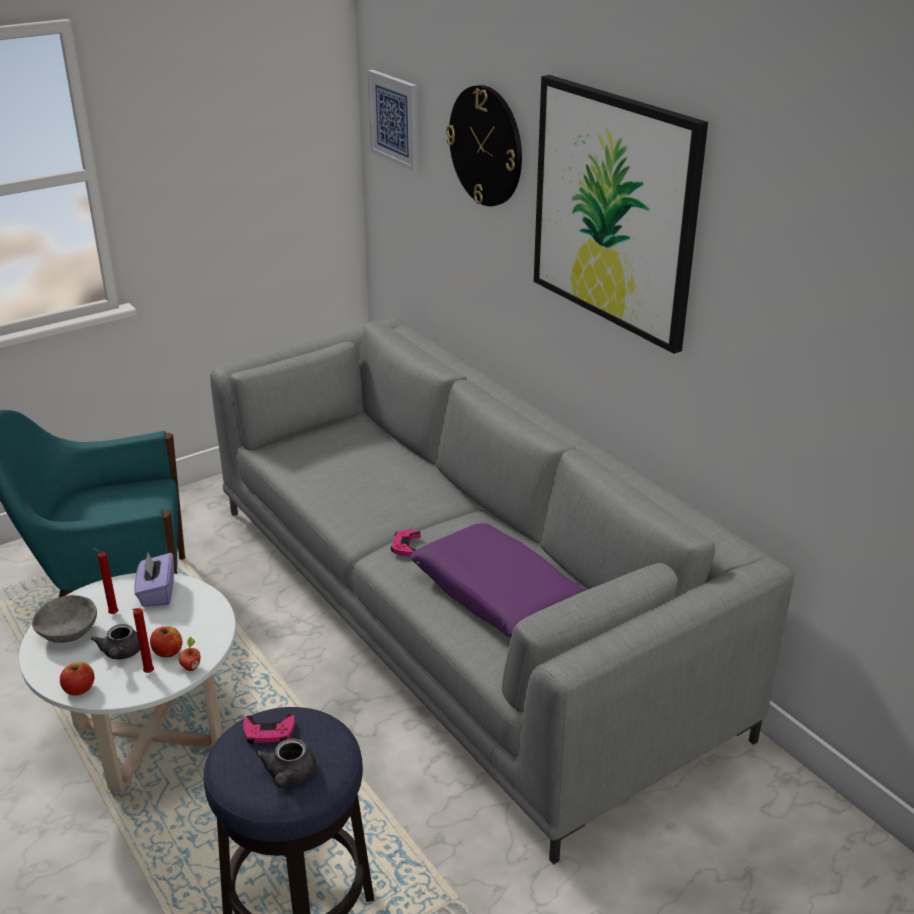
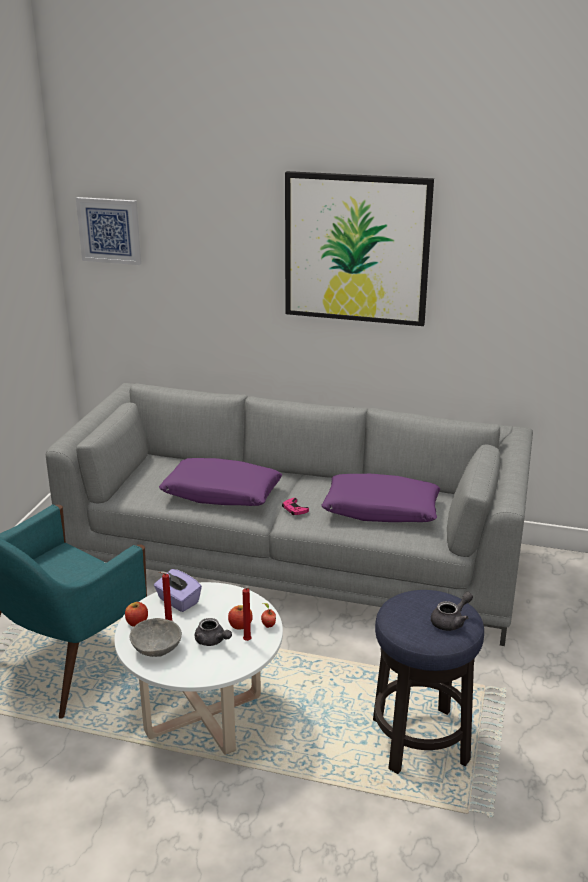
camera: 40 degrees left, 5 degrees down
apple [60,662,94,696] -> apple moved to [125,602,148,627]
pink game controller [243,713,295,744] -> none
grey teapot [255,738,316,788] -> grey teapot turned 90 degrees counterclockwise [431,592,473,631]
wall clock [446,85,522,206] -> none
none -> purple pillow [159,458,282,506]

